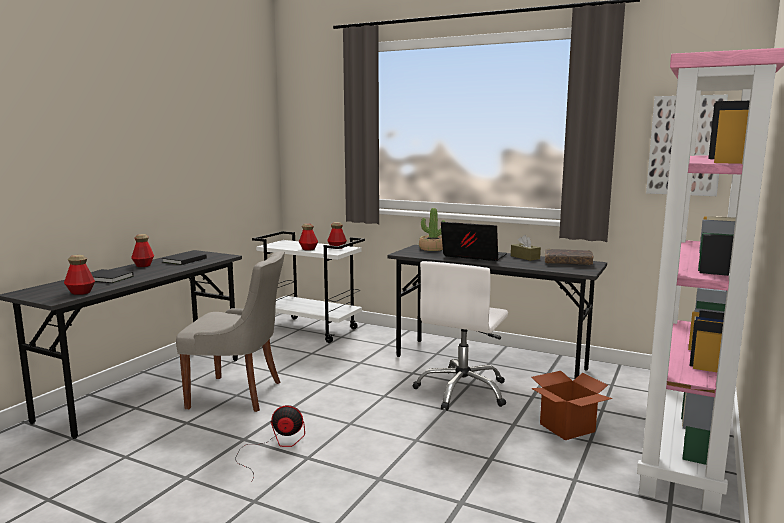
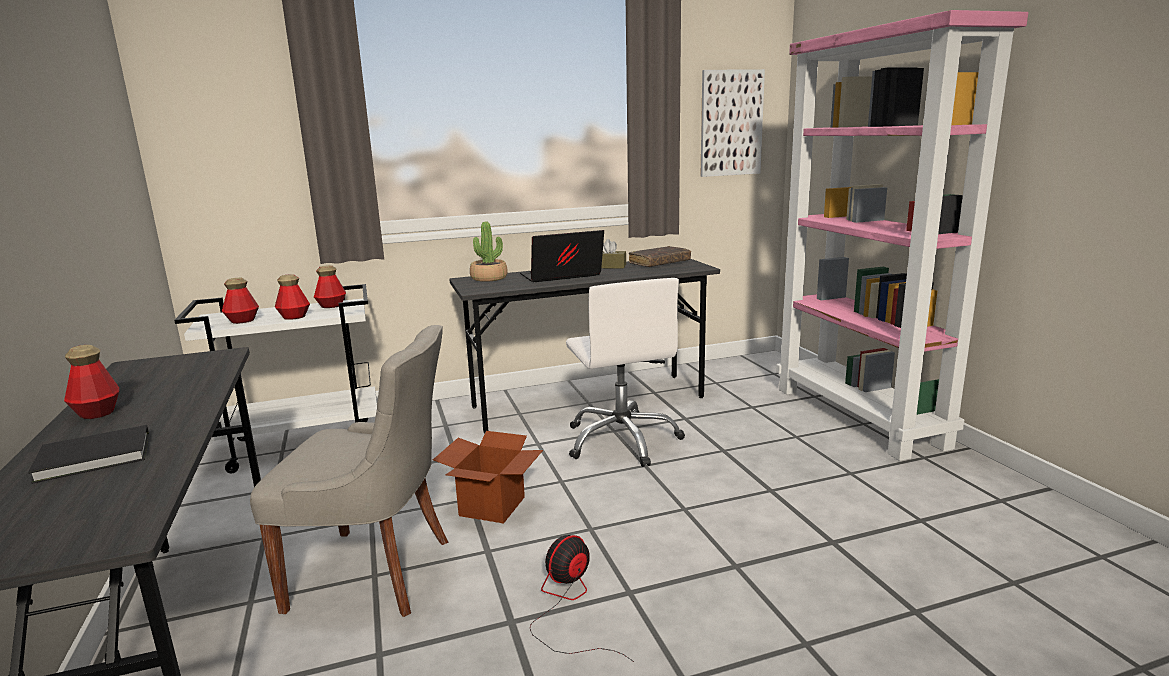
camera: 45 degrees left, 5 degrees up
bottle [64,255,95,295] -> bottle moved to [222,278,259,324]
black book [162,252,207,265] -> none
grey chair [176,251,285,412] -> grey chair turned 45 degrees clockwise [250,325,448,617]
cardboard box [531,371,612,440] -> cardboard box moved to [433,431,543,523]

